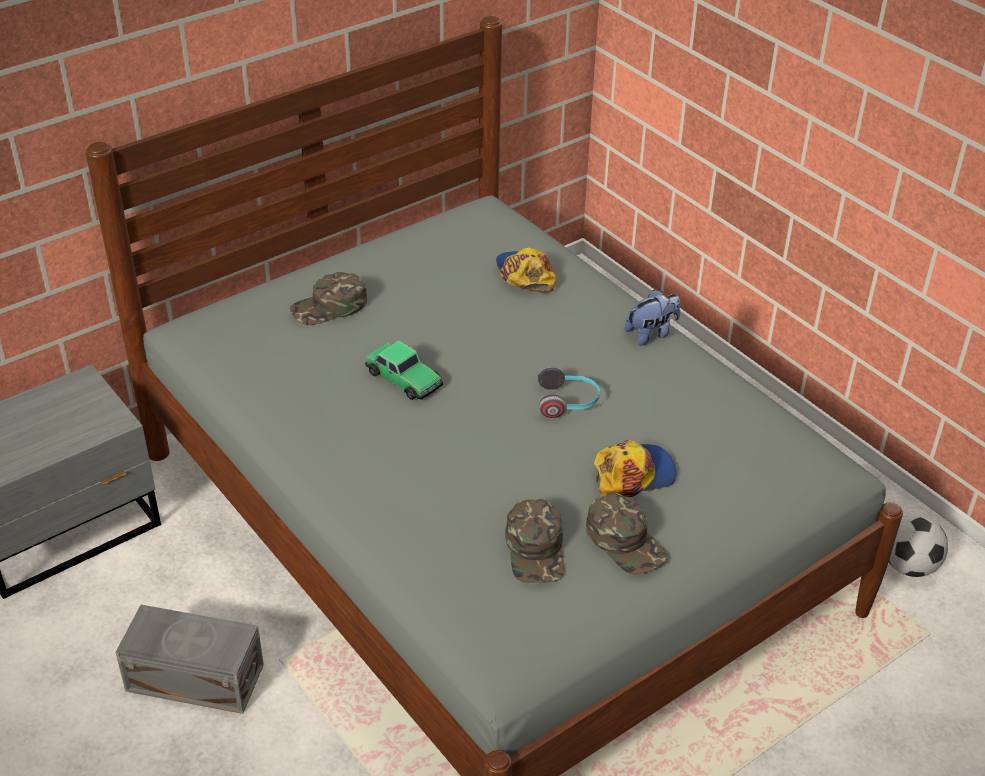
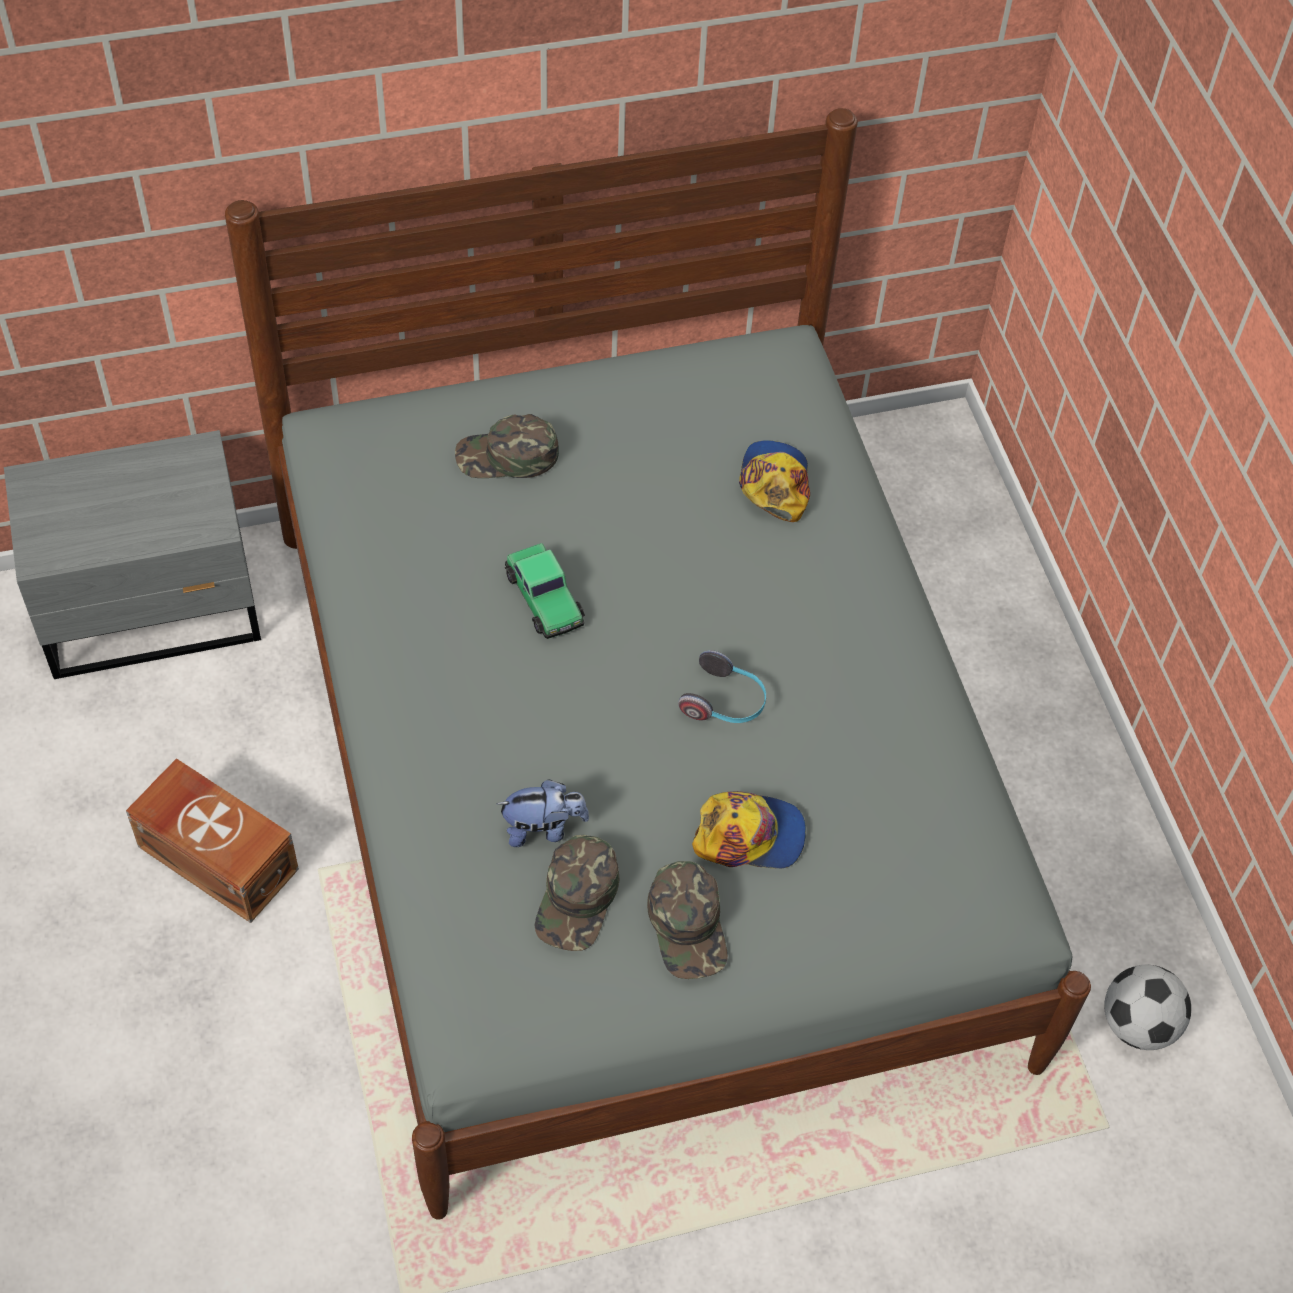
camera: 20 degrees right, 15 degrees up
grey storage box [115,605,264,714] -> brown storage box [126,758,299,923]
plush toy [625,290,680,346] -> plush toy moved to [496,779,589,847]

